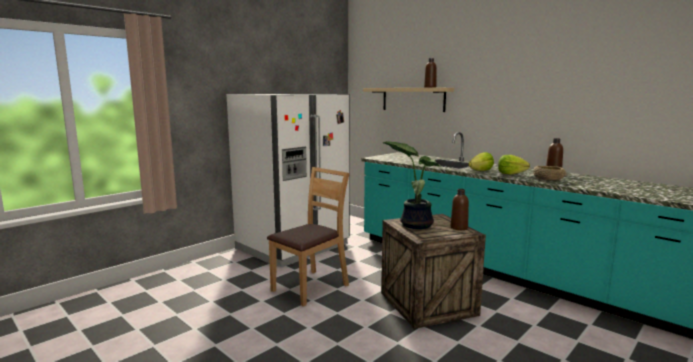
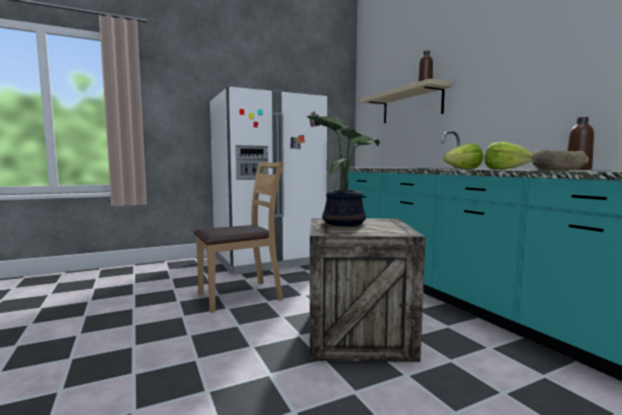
camera: 20 degrees right, 5 degrees down
brown bottle [450,189,469,230] -> none

